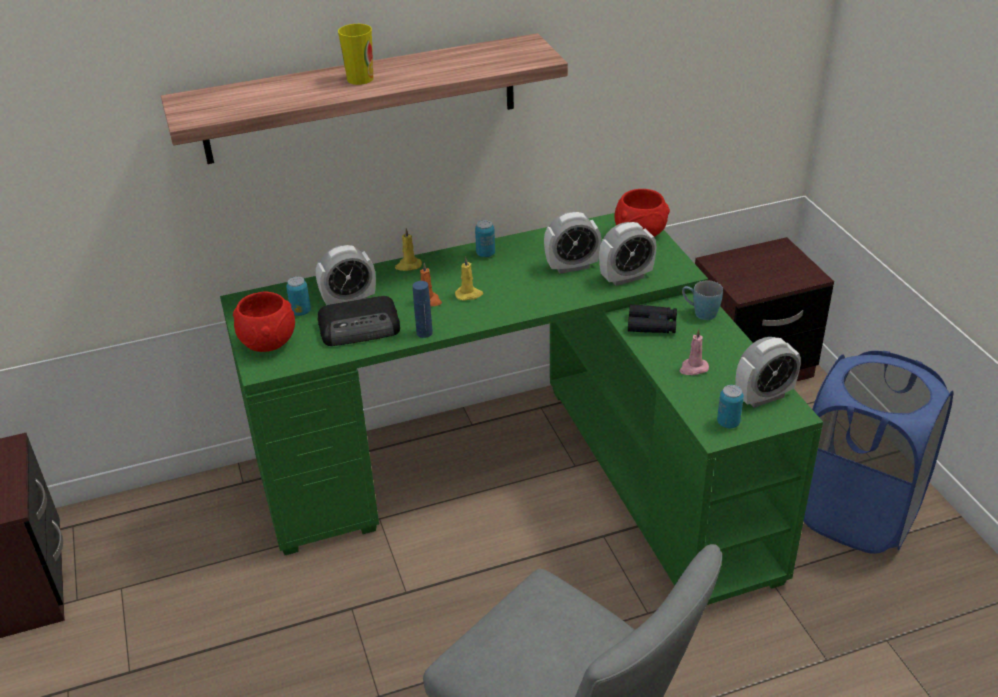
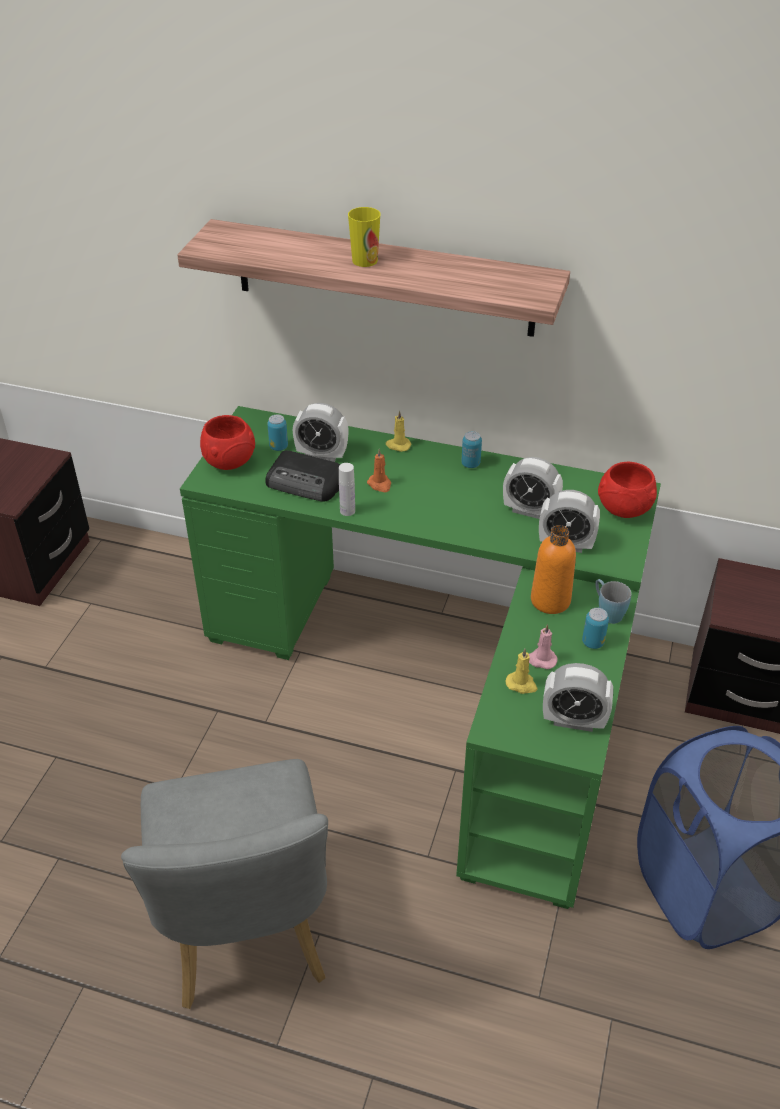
camera: 35 degrees right, 5 degrees up
blue bottle [413,281,433,338] -> white bottle [339,463,355,516]
yellow candle [455,257,483,301] -> yellow candle moved to [506,648,537,694]
black binoculars [628,304,677,333] -> orange bottle [531,525,576,614]
can [717,385,744,428] -> can moved to [582,608,609,649]

